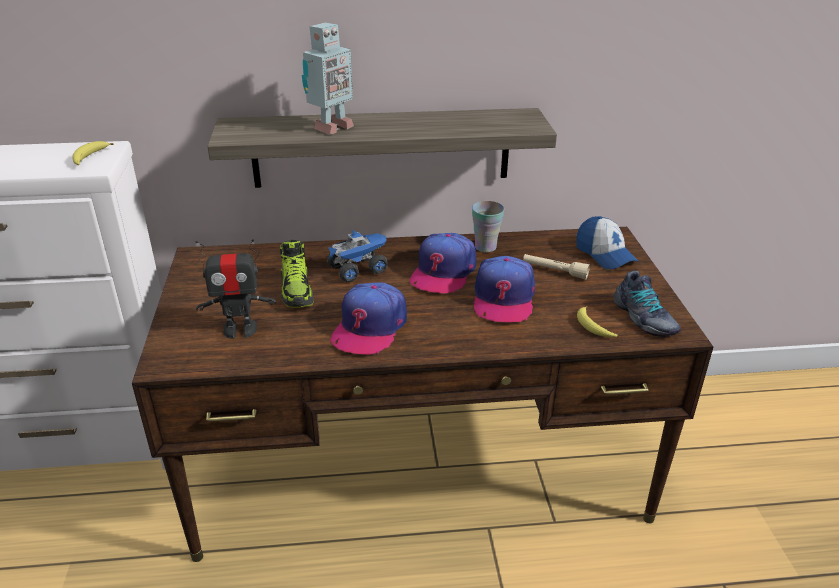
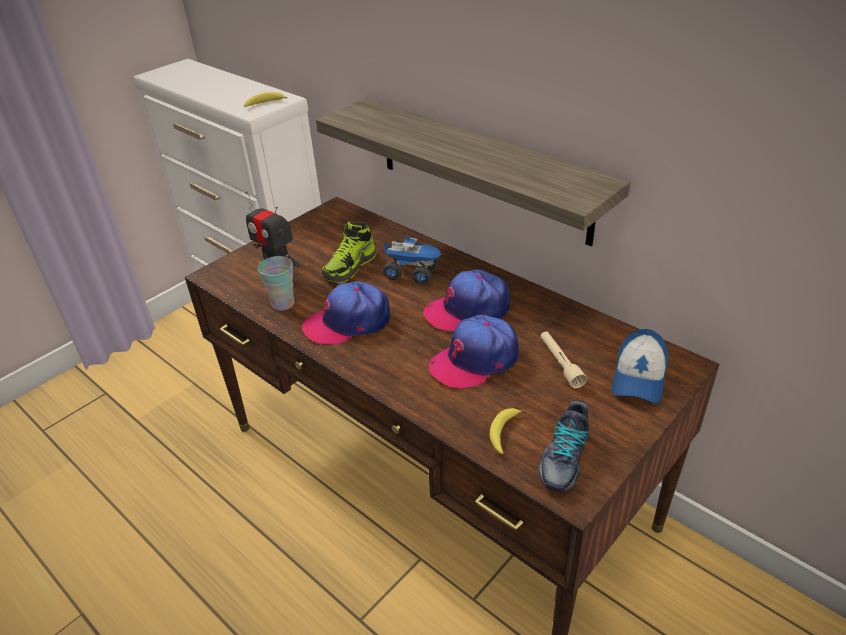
camera: 50 degrees right, 5 degrees up
toy robot [302,23,354,135] -> none
cup [472,201,504,252] -> cup moved to [258,256,294,311]

